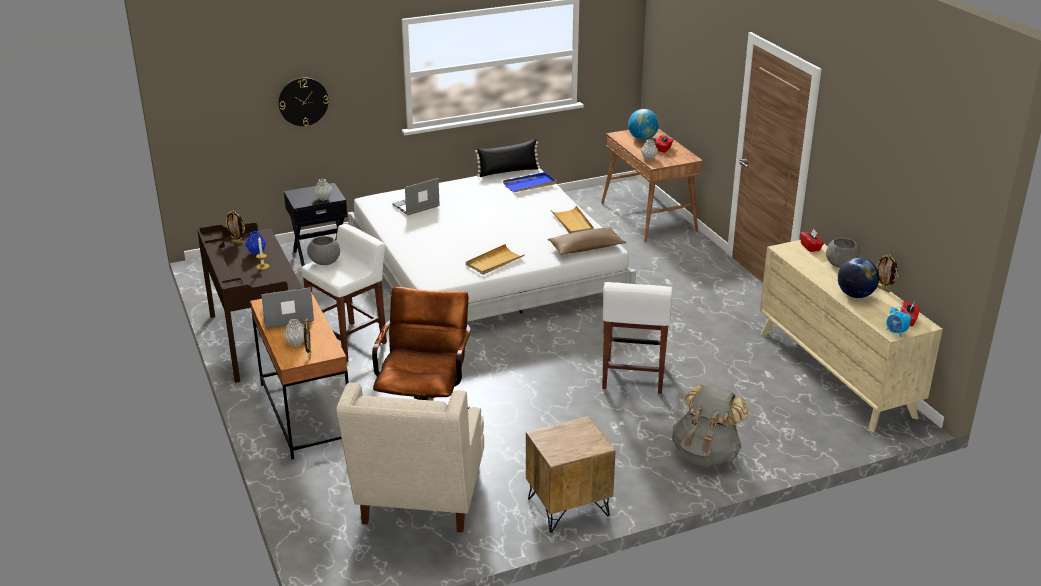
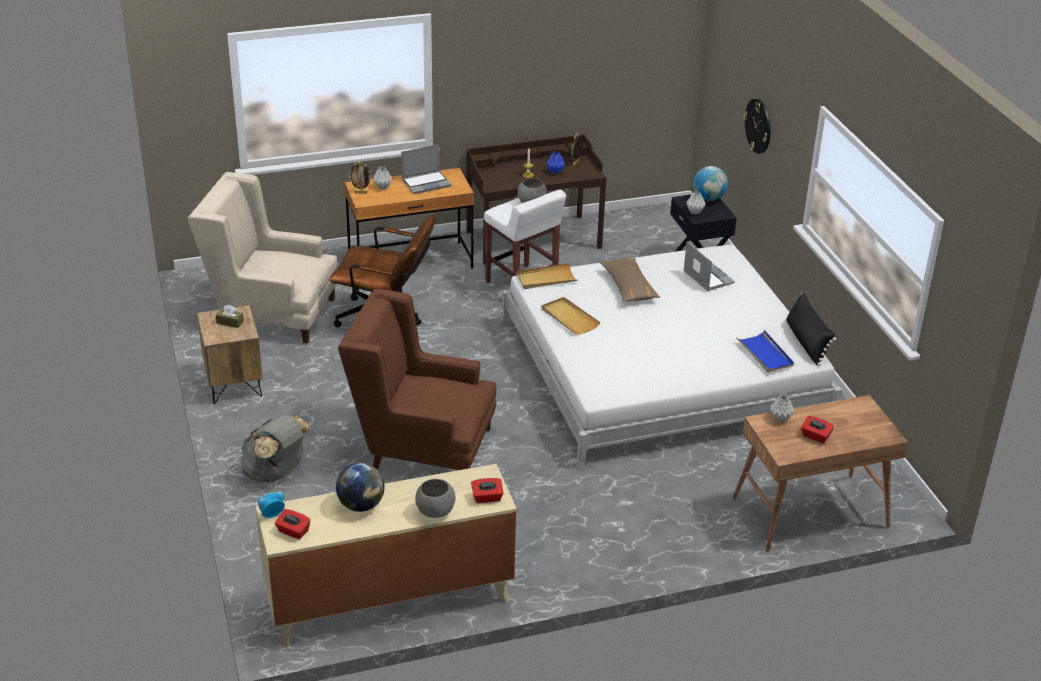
camera: 95 degrees right, 5 degrees up
laptop [261,287,314,328] -> laptop turned 75 degrees clockwise [401,144,451,194]
brown pillow [548,227,626,255] -> brown pillow moved to [600,258,660,303]
beige tray [551,206,594,234] -> beige tray moved to [516,263,578,289]
white stool [602,282,673,394] -> brown armchair [338,289,496,470]
globe [628,109,659,140] -> globe moved to [693,166,728,201]
picture frame [876,254,898,292] -> none
none -> brown tissue box [216,305,244,328]

